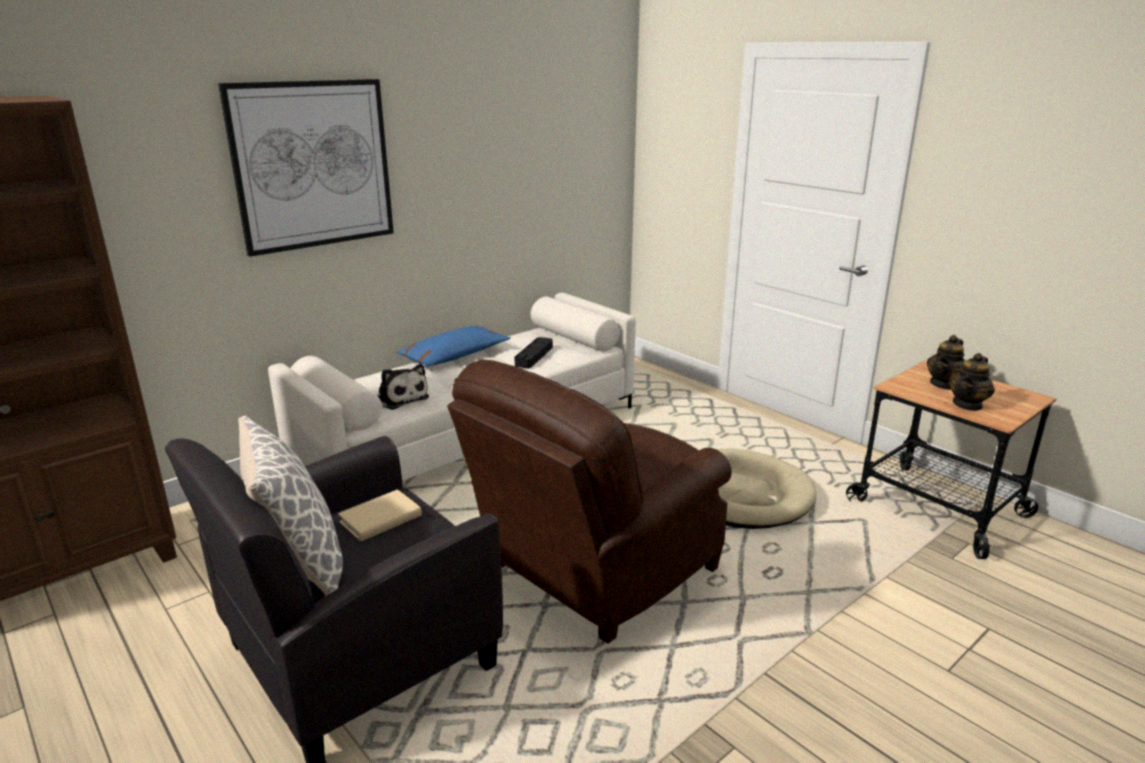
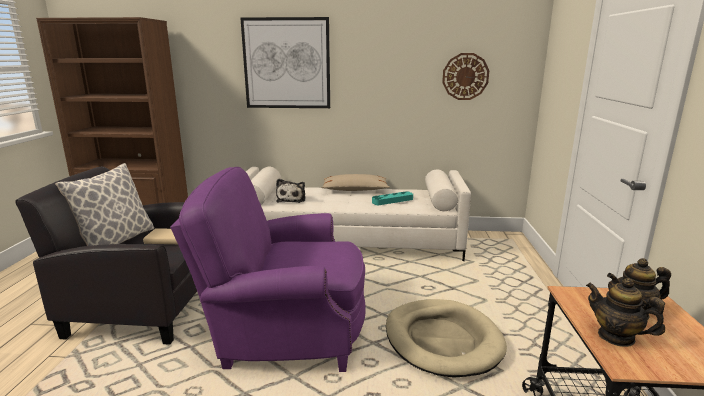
camera: 45 degrees right, 5 degrees down
blue pillow [397,326,511,367] -> beige pillow [322,174,390,191]
brown armchair [447,360,732,644] -> purple armchair [170,167,366,372]
black tray [515,337,553,368] -> turquoise tray [372,191,413,205]
teapot [949,353,995,411] -> teapot turned 45 degrees clockwise [586,278,665,347]
none -> wall clock [442,53,489,100]

